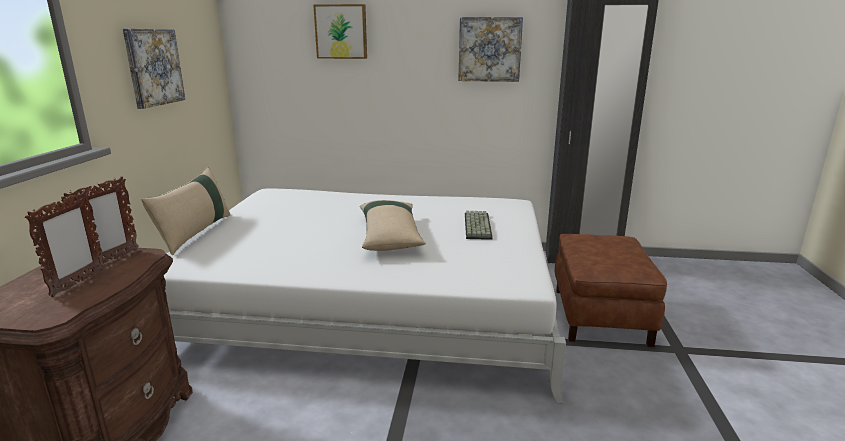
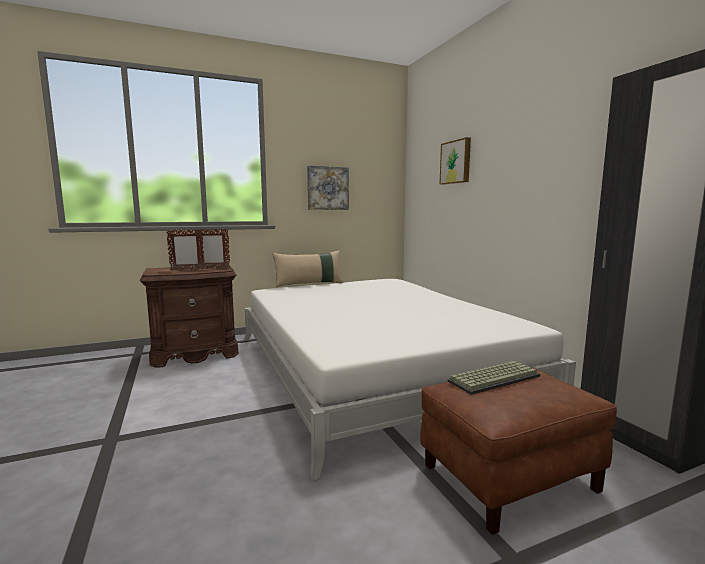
camera: 60 degrees right, 10 degrees down
beige pillow [360,200,426,251] -> none
picture [458,17,523,82] -> none
keyboard [465,211,493,240] -> keyboard moved to [448,361,541,395]

